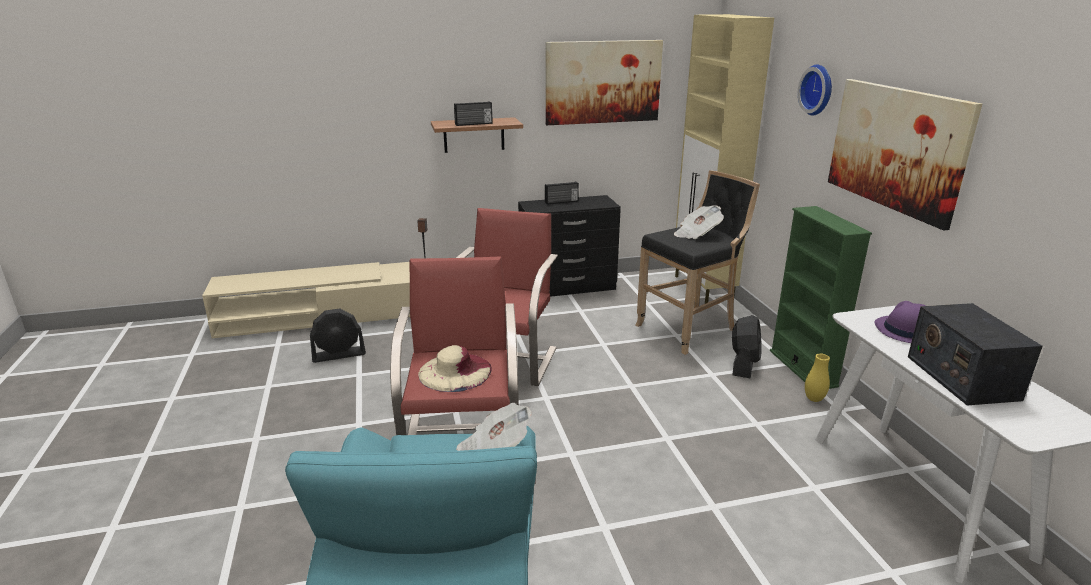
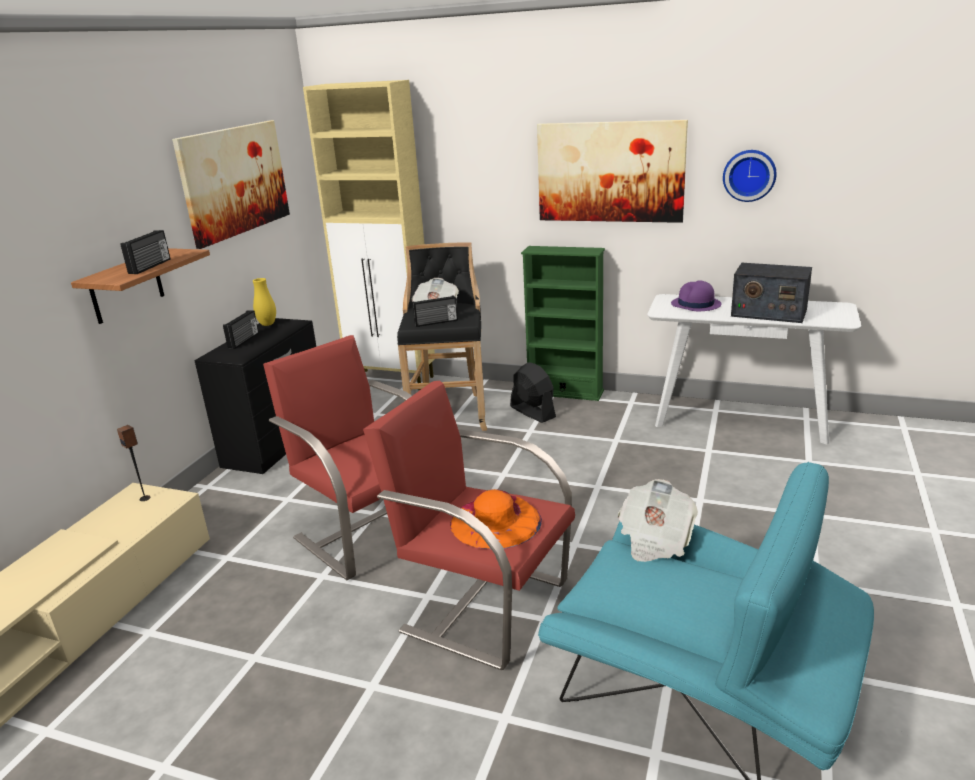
camera: 55 degrees left, 0 degrees up
black fan [310,309,366,363] -> none
beige hat [418,345,492,392] -> orange hat [450,489,542,549]
wall clock [798,65,832,115] -> wall clock moved to [723,150,777,202]
yellow vase [805,353,830,402] -> yellow vase moved to [253,278,276,326]
none -> radio [413,295,458,327]

